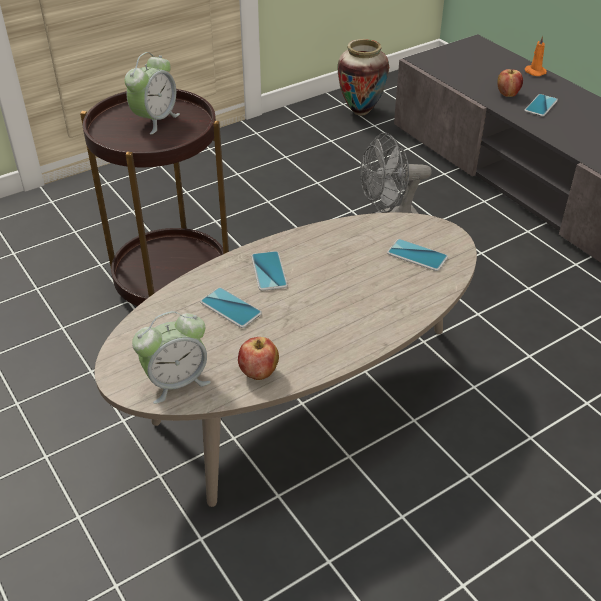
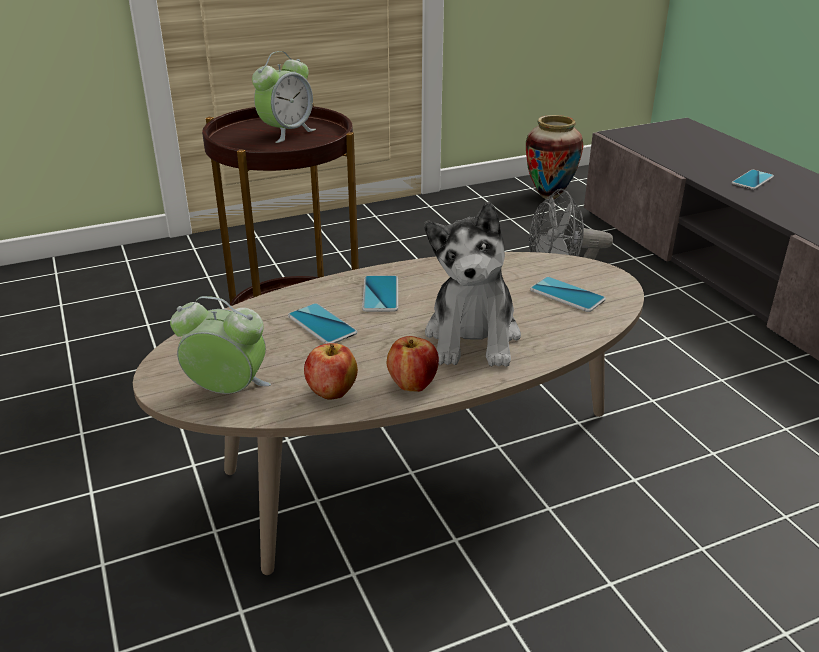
camera: 10 degrees right, 10 degrees down
alarm clock [132,311,211,404] -> alarm clock turned 150 degrees counterclockwise [170,296,271,394]
apple [497,69,523,97] -> apple moved to [387,336,439,392]
orange candle [525,35,547,76] -> none
none -> plush toy [424,202,521,367]

